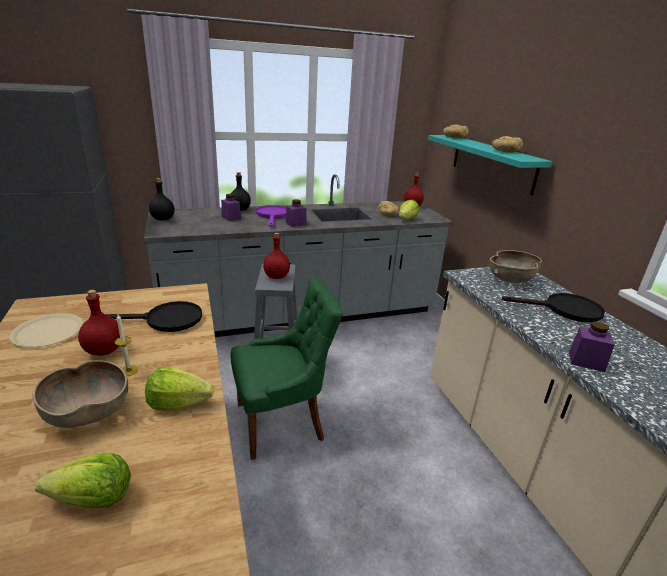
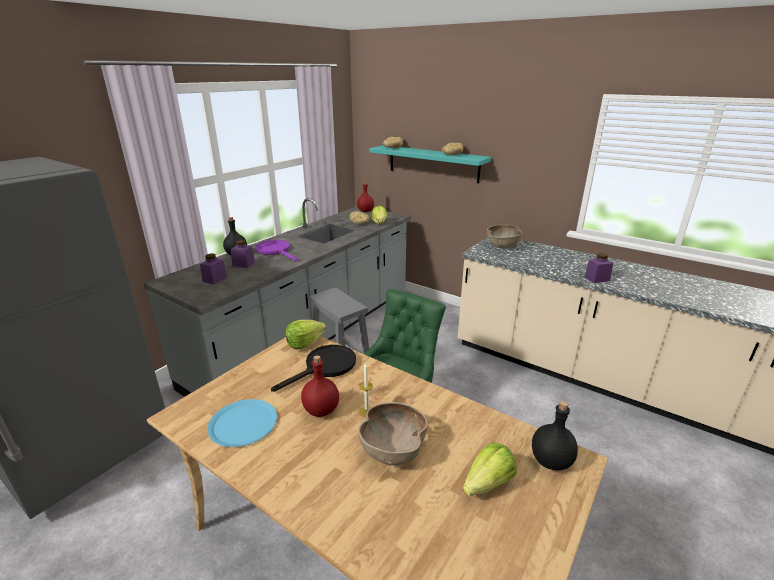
camera: 35 degrees left, 0 degrees up
beige plate [9,313,84,348] -> blue plate [208,399,277,447]
lettuce [145,367,214,411] -> lettuce moved to [286,320,326,350]
black bottle [149,178,175,221] -> black bottle moved to [532,401,578,470]
red bottle [263,233,290,279] -> none
purple jar [286,200,307,227] -> purple jar moved to [200,254,227,284]
black frying pan [502,293,605,322] -> none

